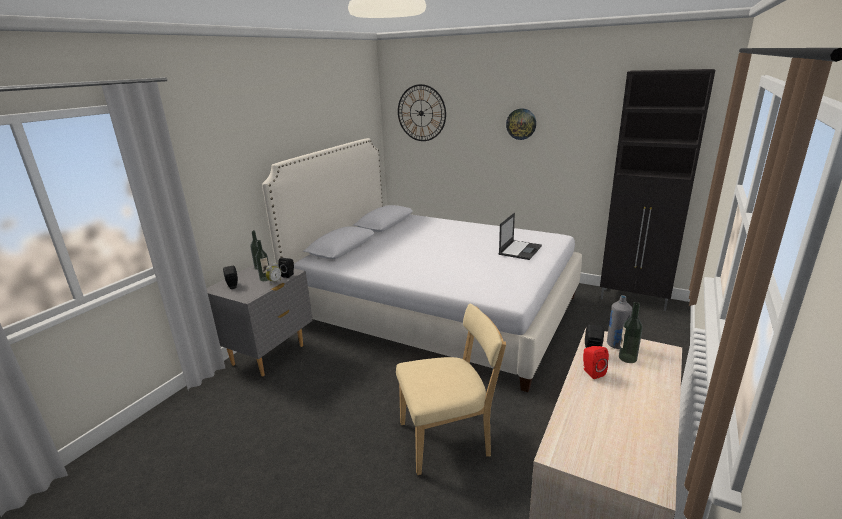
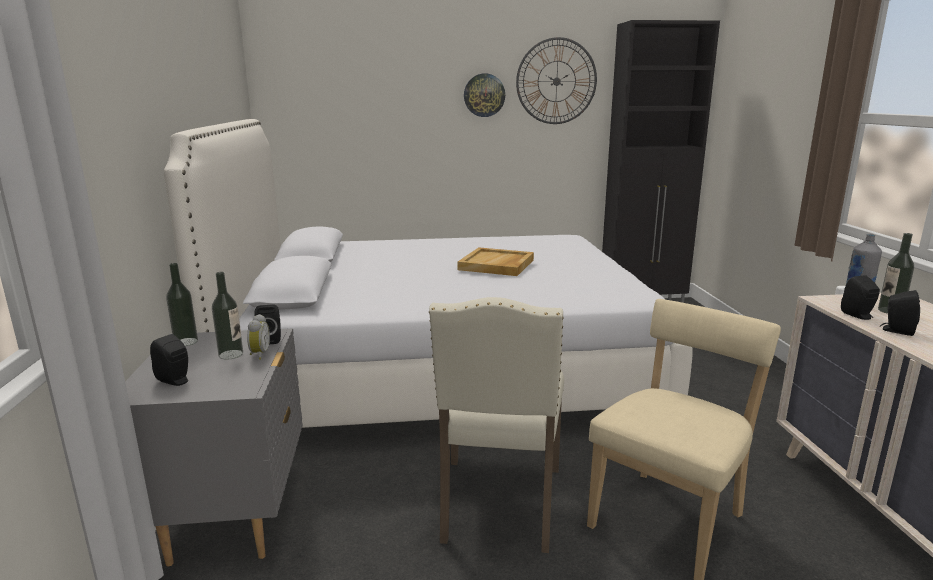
camera: 35 degrees left, 5 degrees down
wall clock [398,84,446,141] -> wall clock moved to [516,37,597,124]
laptop [499,213,542,260] -> none
red speaker [583,346,609,379] -> black speaker [880,290,920,336]
none -> beige chair [429,297,564,553]
none -> beige tray [457,247,534,276]

